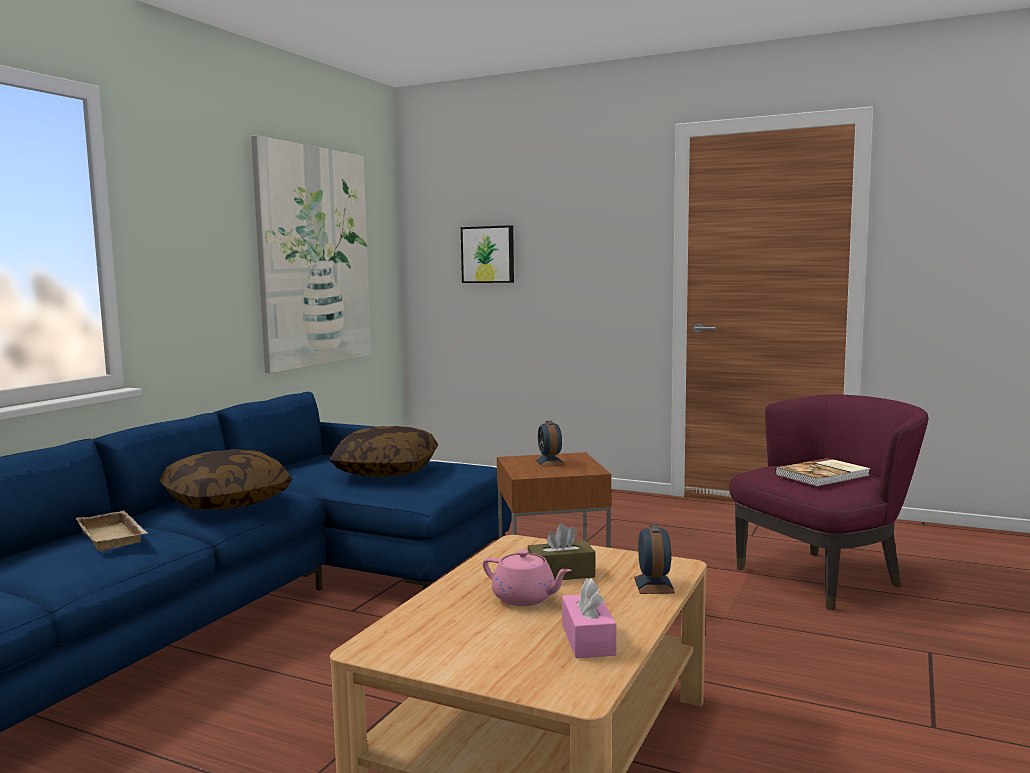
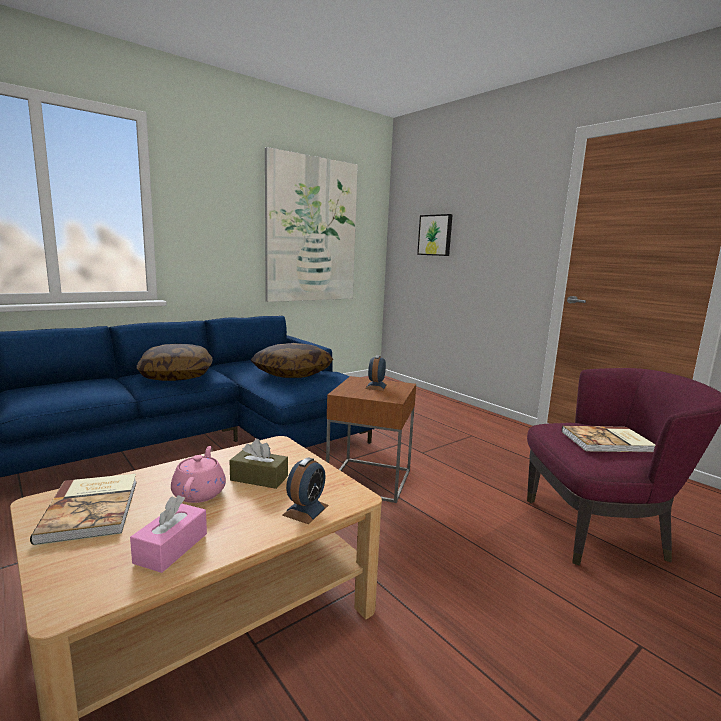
camera: 25 degrees right, 5 degrees up
beige tray [76,511,148,552] -> none
pink teapot [483,549,572,606] -> pink teapot turned 150 degrees counterclockwise [171,446,226,503]
none -> book [30,474,137,545]

